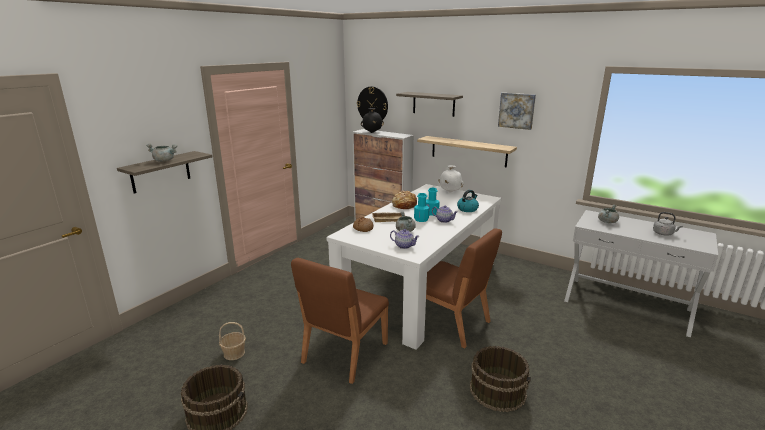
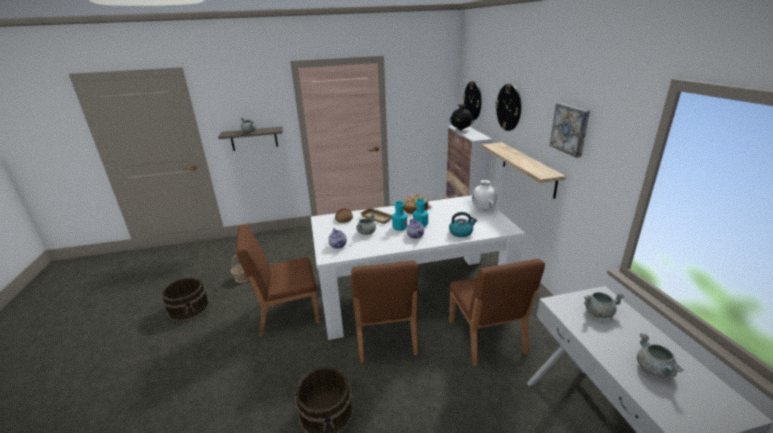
camera: 45 degrees right, 5 degrees up
shelf [396,92,463,117] -> wall clock [495,84,521,131]
grey kettle [653,212,683,236] -> grey cooking pot [637,333,684,377]
none -> brown chair [449,259,545,366]

